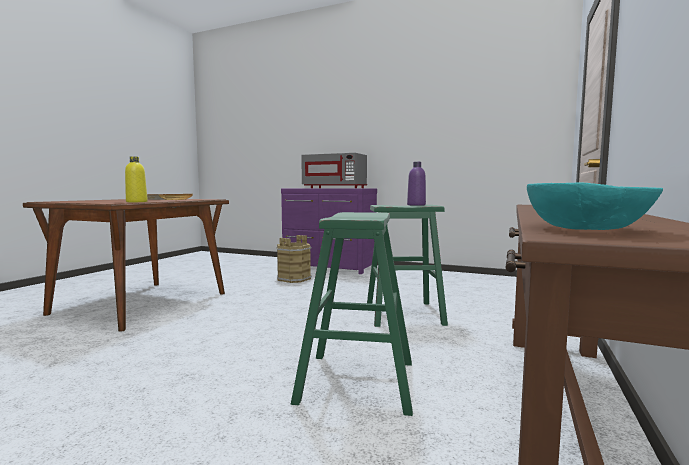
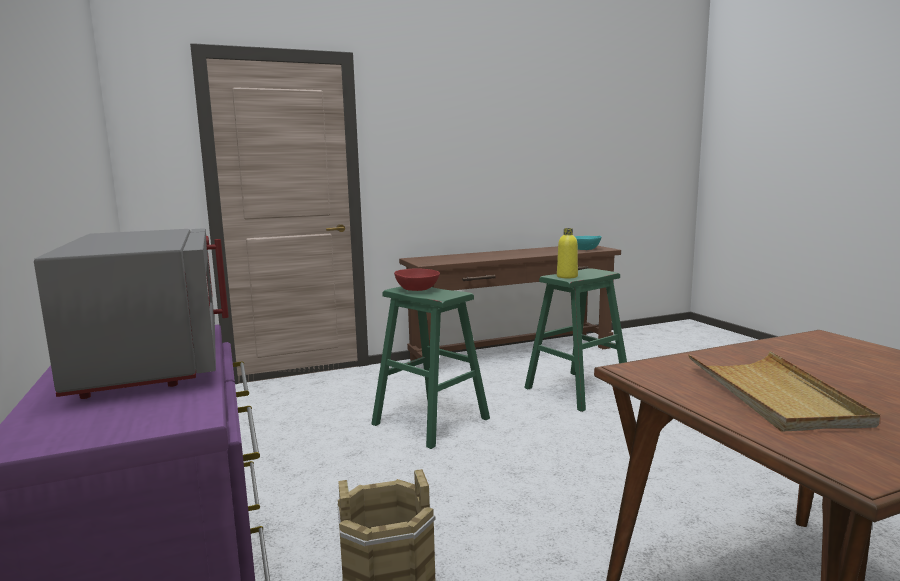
camera: 135 degrees left, 5 degrees up
yellow bottle [125,156,148,202] -> yellow bottle moved to [557,228,578,278]
purple bottle [407,162,426,206] -> red bowl [394,268,440,291]

